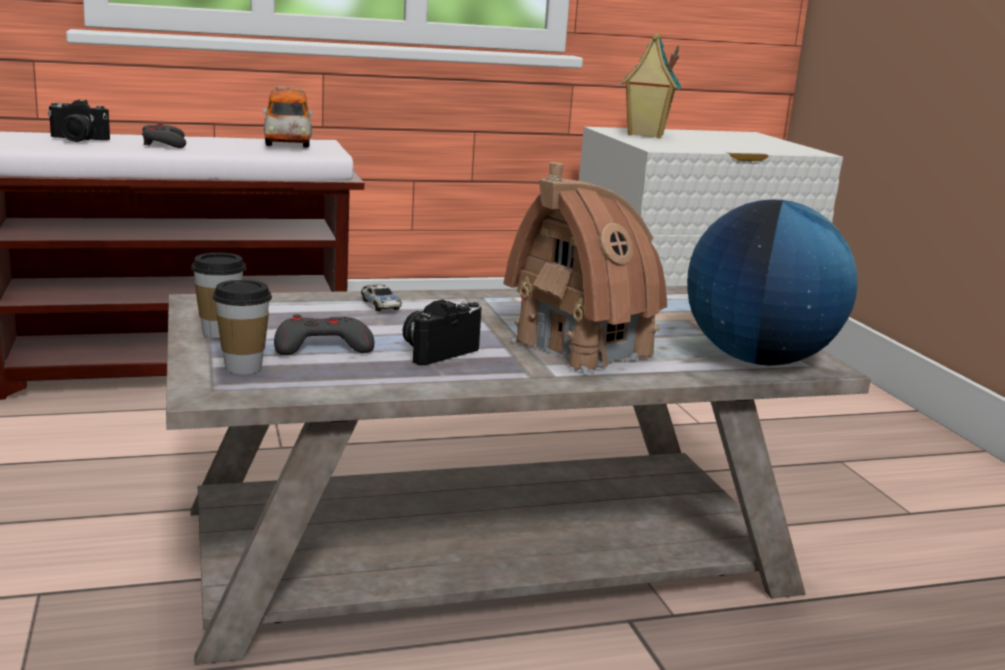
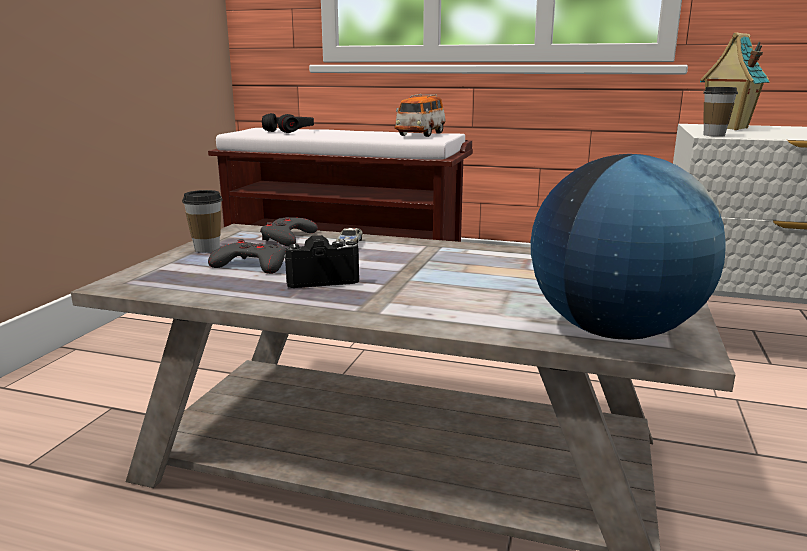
camera: 35 degrees right, 0 degrees up
camera [47,99,110,142] -> black headphones [262,113,314,133]
grey game controller [142,123,186,148] -> grey game controller moved to [260,217,318,246]
cup [212,280,272,374] -> cup moved to [703,87,738,137]
toy house [503,162,667,374] -> none

